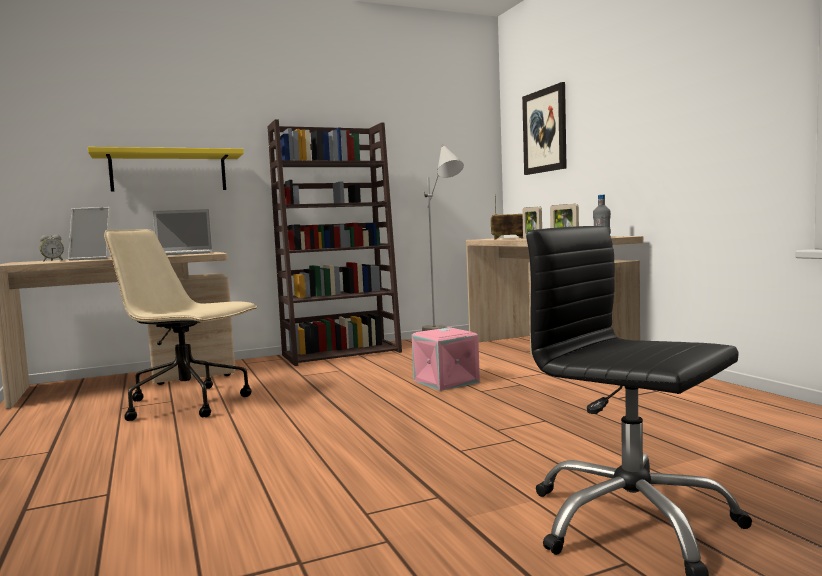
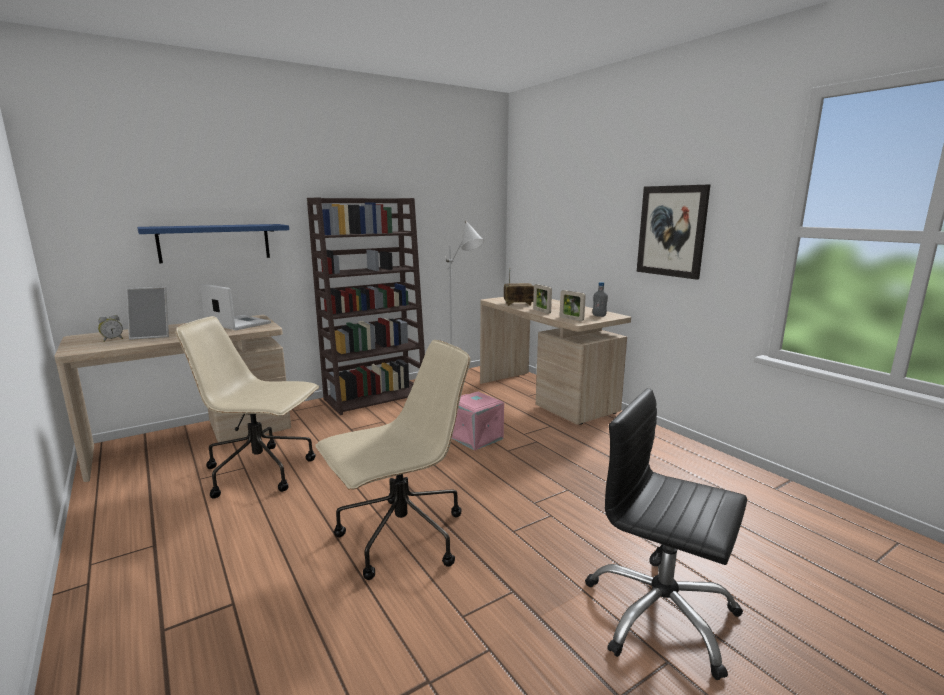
camera: 10 degrees left, 10 degrees up
yellow shelf [88,147,244,192] -> blue shelf [137,224,289,263]
laptop [153,209,212,255] -> laptop turned 120 degrees counterclockwise [200,284,271,330]
picture [522,82,567,175] -> picture moved to [637,185,710,280]
none -> beige office chair [315,340,471,580]

